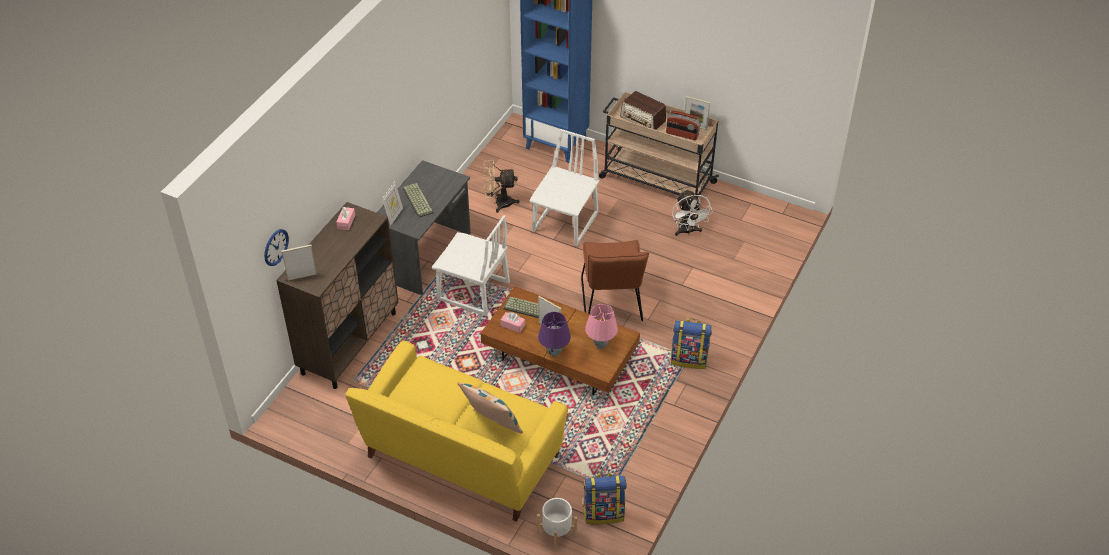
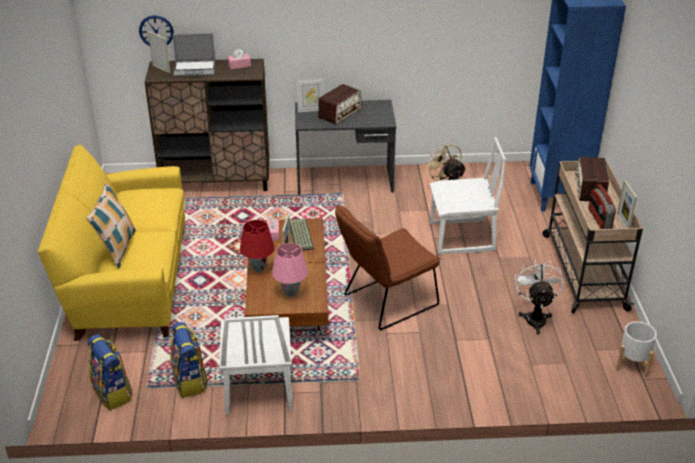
camera: 60 degrees right, 10 degrees down
keyboard [402,183,434,218] -> radio [318,84,362,124]
white chair [432,215,510,316] -> white chair moved to [219,315,292,415]
white planter [537,498,577,551] -> white planter moved to [616,321,657,377]
purple table lamp [538,312,571,356] -> red table lamp [240,220,274,272]
backpack [671,318,712,369] -> backpack moved to [170,322,208,398]
white fan [672,189,713,236] -> white fan turned 135 degrees clockwise [515,259,564,334]
none -> laptop [172,33,215,77]

